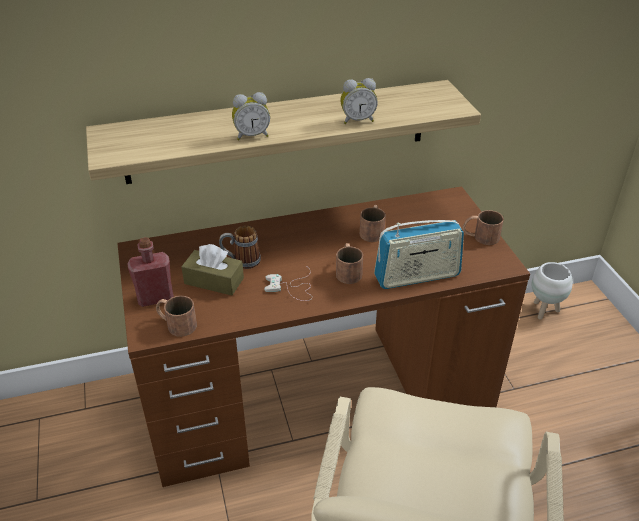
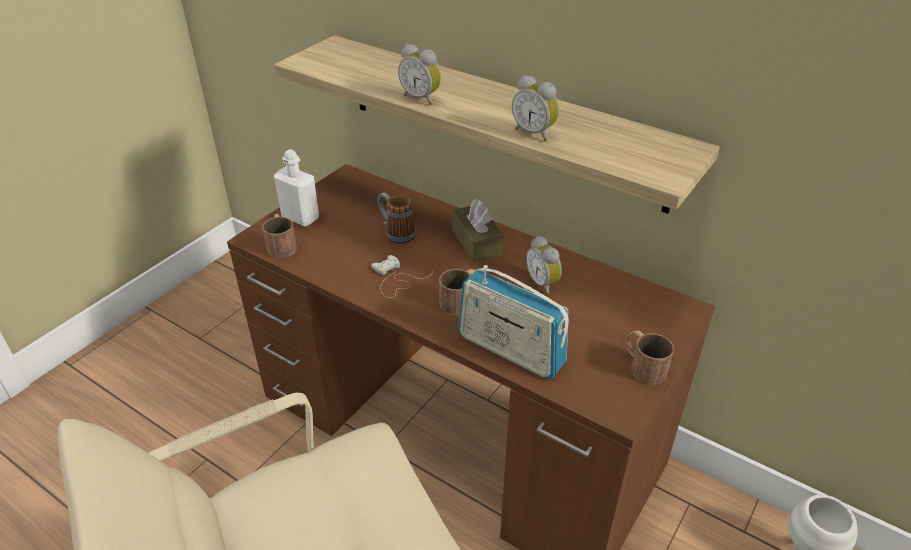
camera: 50 degrees right, 0 degrees up
red bottle [127,237,174,307] -> white bottle [274,149,319,227]
brown tissue box [181,244,244,296] -> brown tissue box moved to [452,199,503,263]
brown mug [360,205,386,242] -> alarm clock [526,236,562,295]

